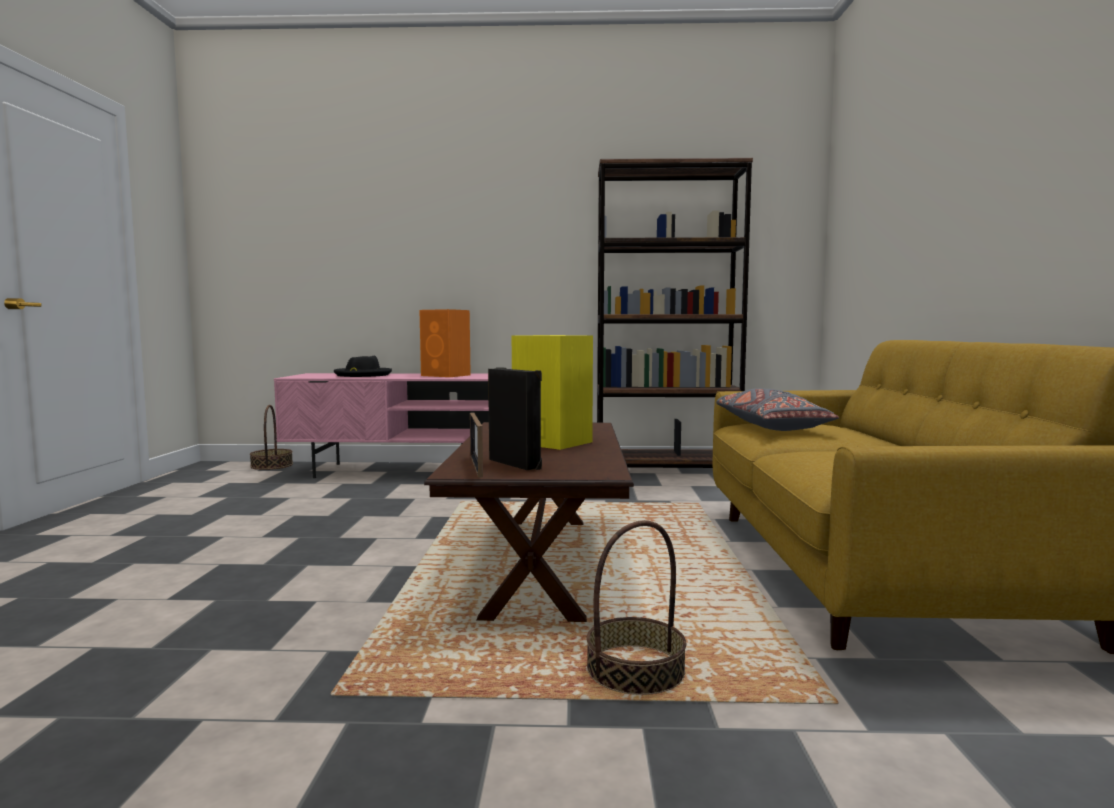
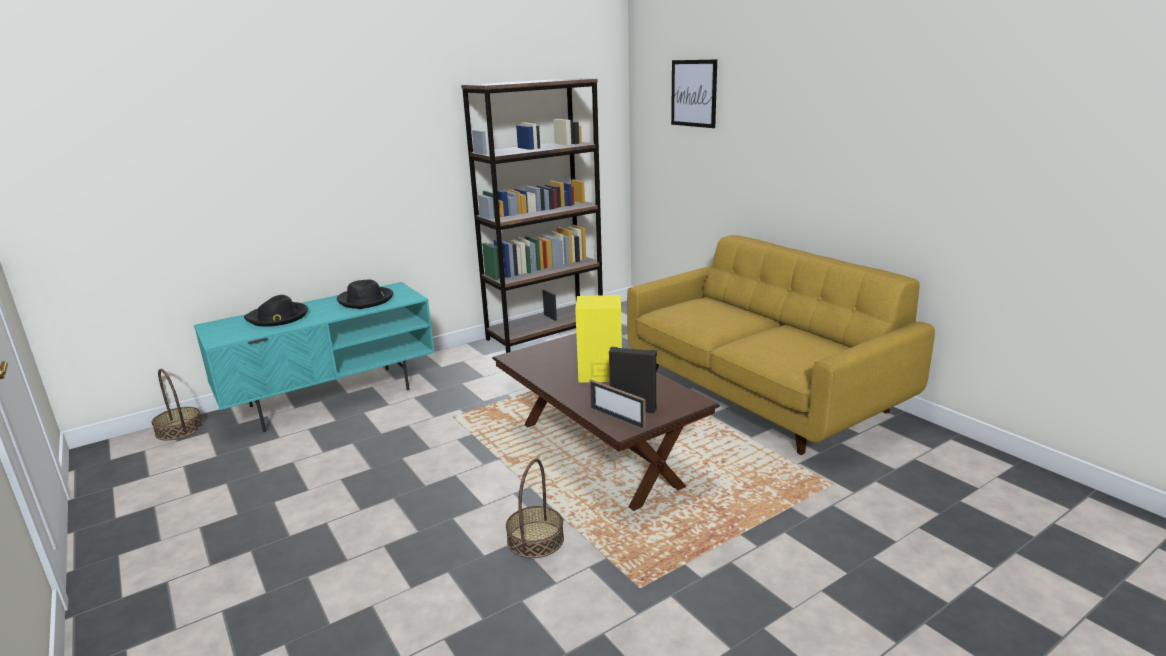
camera: 35 degrees left, 15 degrees up
pink tv stand [274,373,489,478] -> turquoise tv stand [194,282,435,432]
orange speaker [419,309,471,377] -> black hat [337,280,393,309]
basket [586,520,686,695] -> basket moved to [506,459,564,558]
grey pillow [716,388,839,431] -> none
none -> picture [671,59,717,128]

